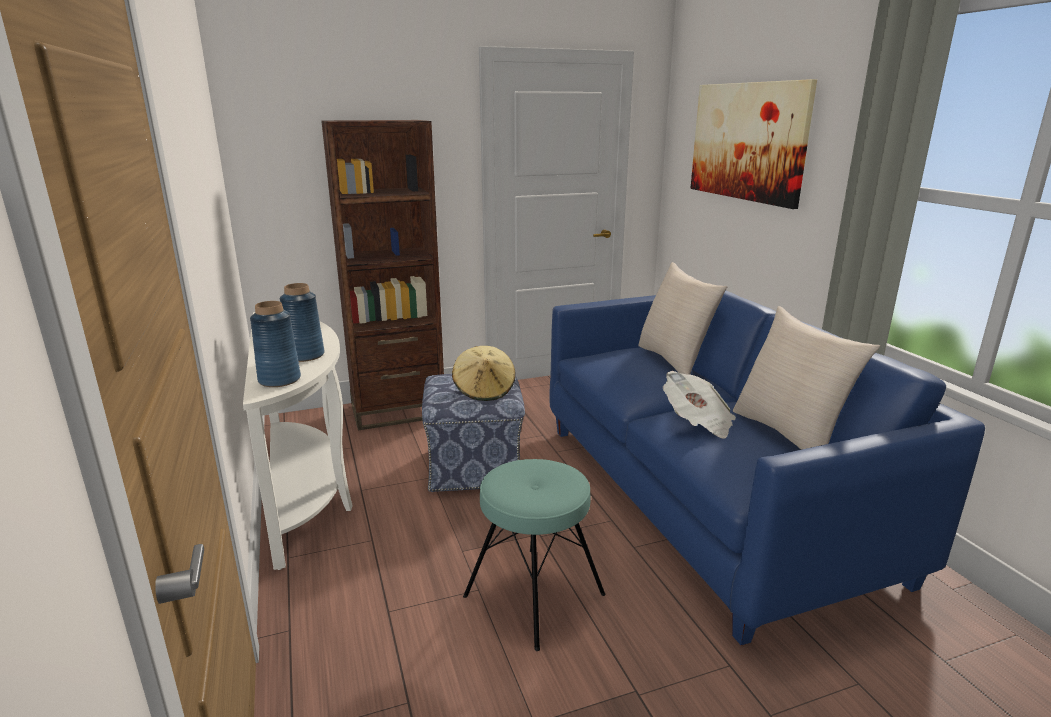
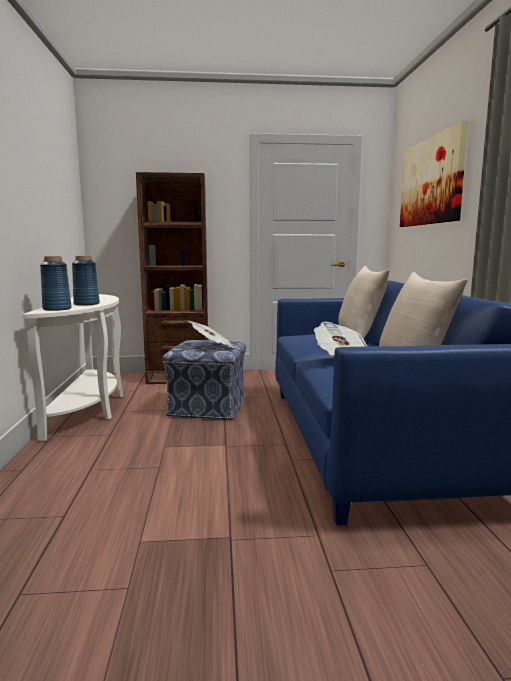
camera: 15 degrees right, 10 degrees down
beige hat [452,346,516,401] -> newspaper [189,321,234,348]
turquoise stool [463,459,606,651] -> none

